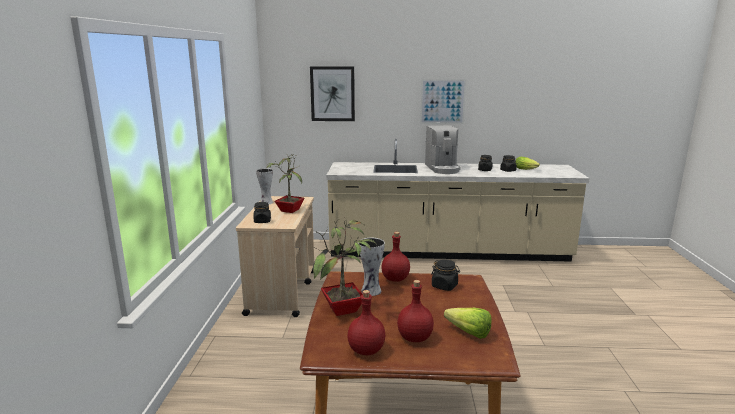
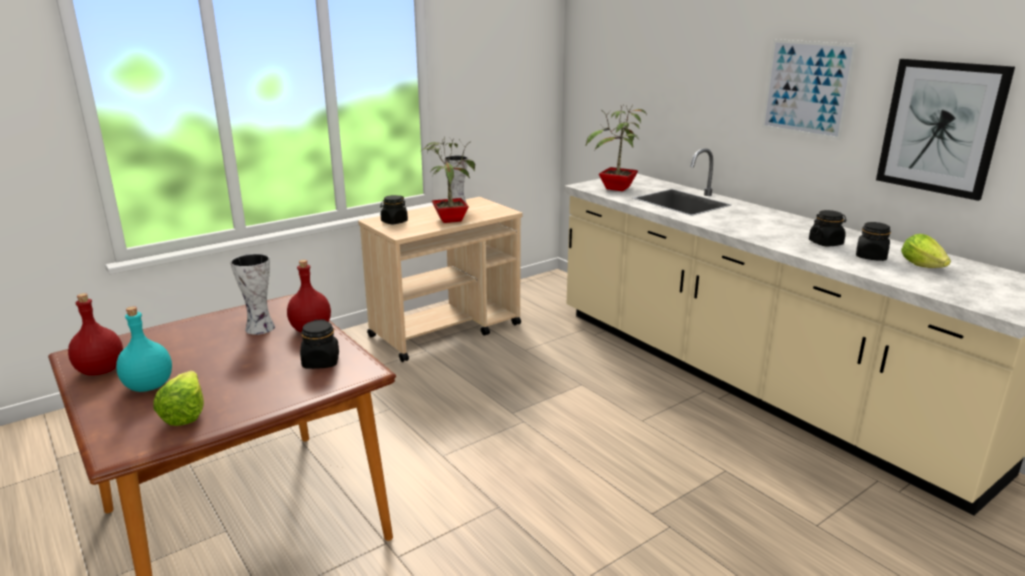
camera: 50 degrees right, 5 degrees up
picture [310,66,355,121] -> picture moved to [876,59,1015,201]
potted plant [313,217,376,316] -> potted plant moved to [586,104,647,191]
red bottle [397,280,434,342] -> turquoise bottle [116,306,172,392]
coffee machine [425,125,461,174] -> none

